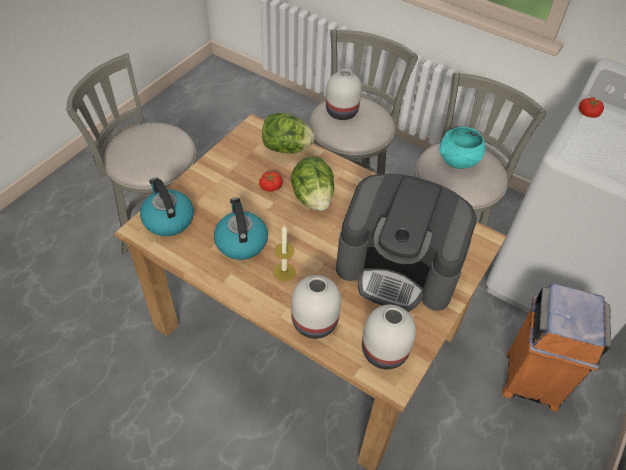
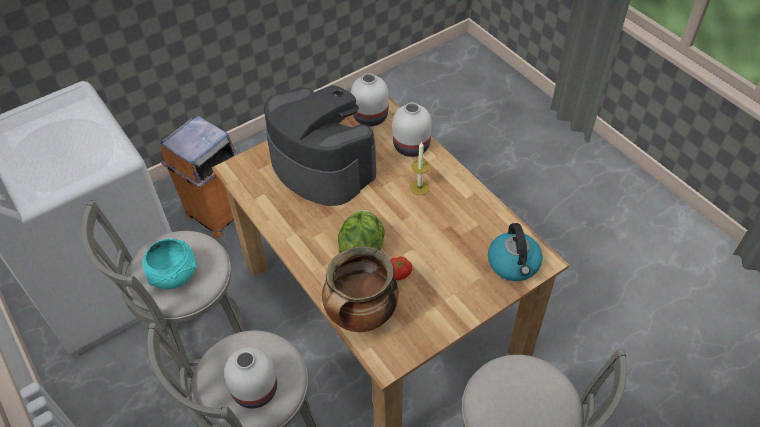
camera: 155 degrees left, 0 degrees up
kettle [214,198,268,260] -> none
lettuce [262,113,315,154] -> cooking pot [322,246,399,332]
tomato [579,97,604,118] -> none

